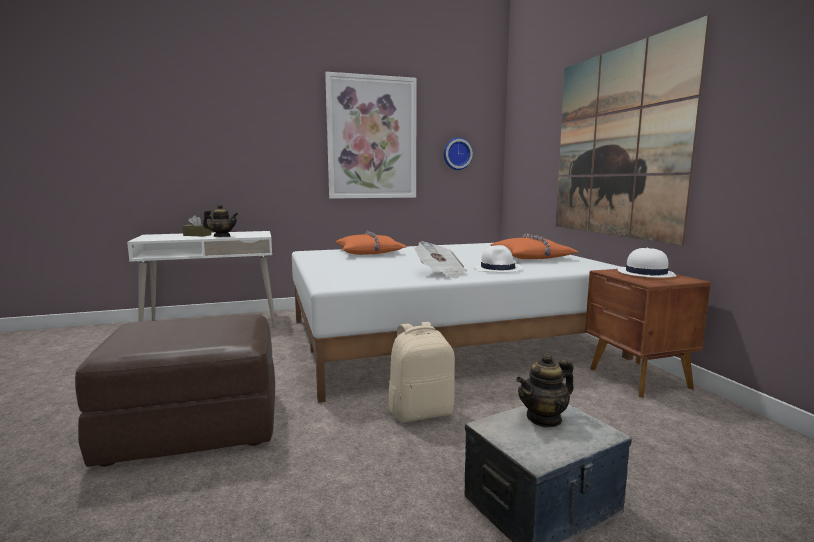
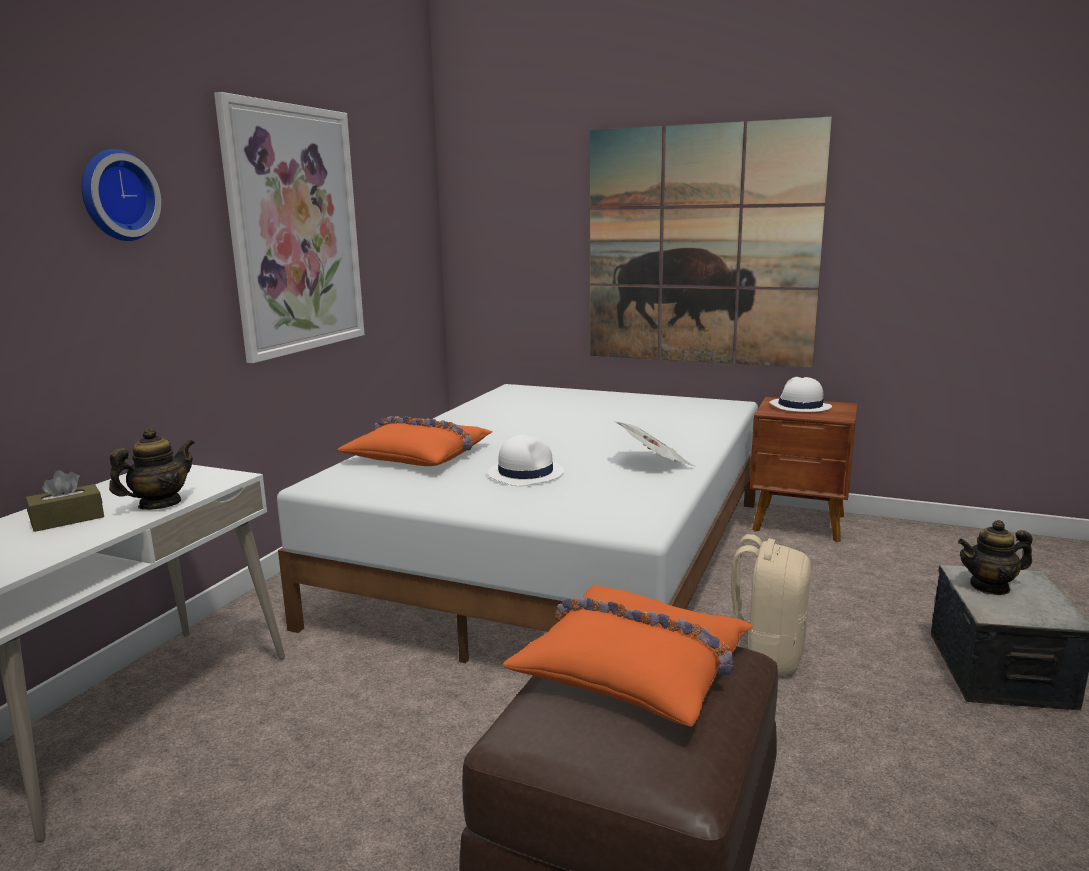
camera: 50 degrees left, 5 degrees up
wall clock [444,138,473,170] -> wall clock moved to [82,149,161,241]
white hat [474,245,523,272] -> white hat moved to [488,435,564,486]
orange pillow [490,234,578,259] -> orange pillow moved to [502,585,753,727]
teapot [516,353,574,428] -> teapot turned 75 degrees clockwise [958,520,1032,595]

